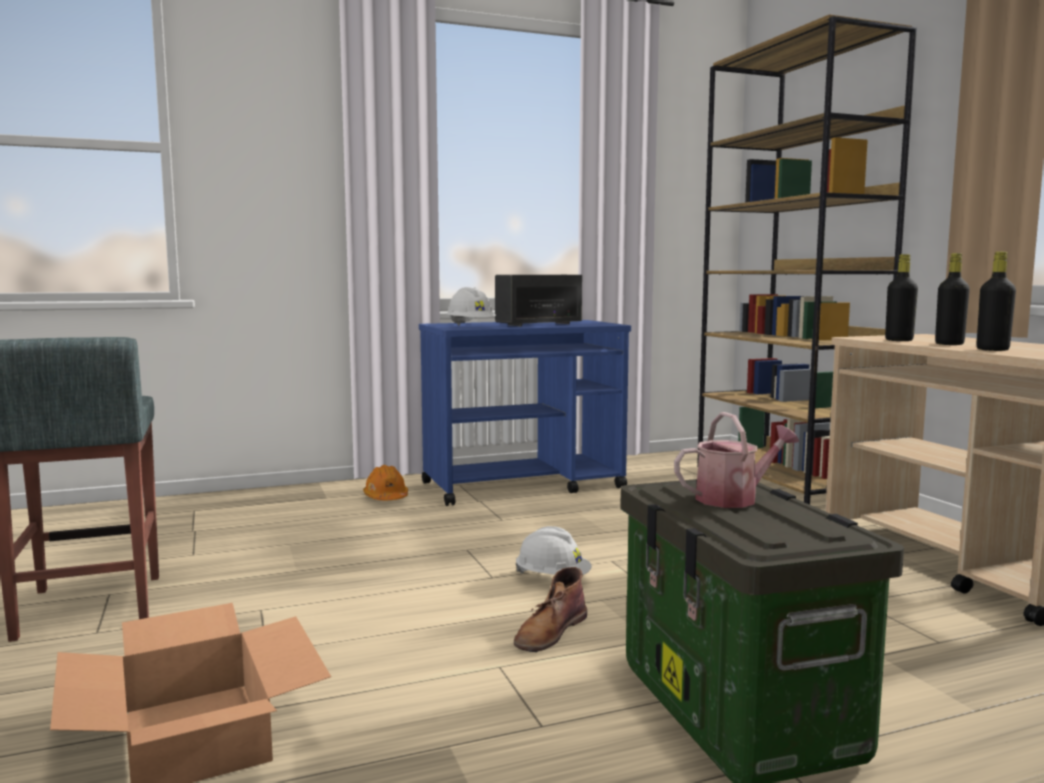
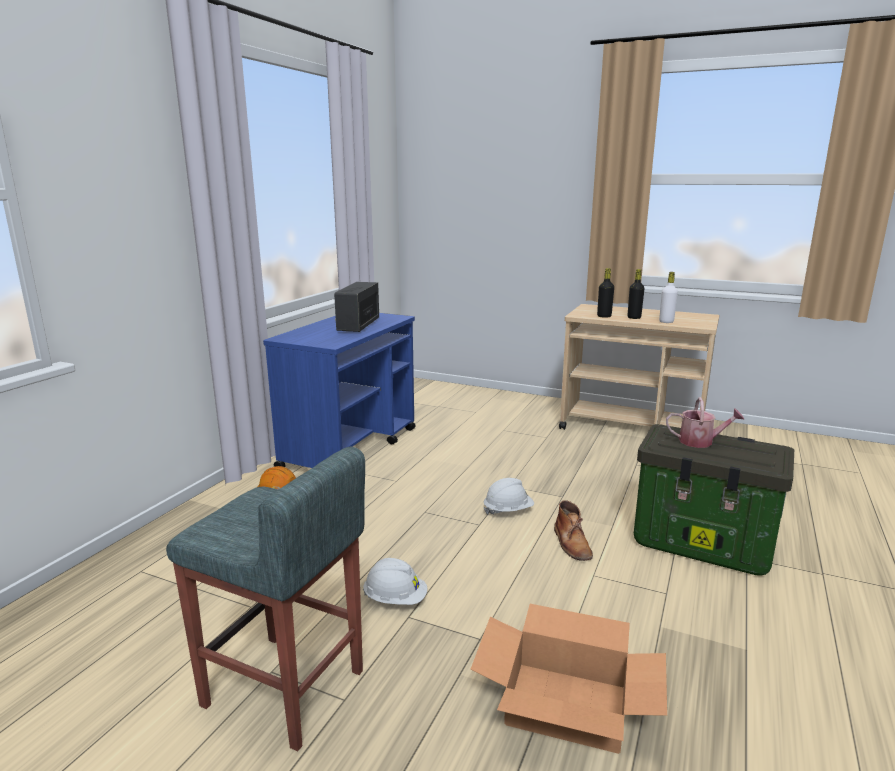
camera: 45 degrees left, 10 degrees up
white hard hat [447,287,496,325] -> white hard hat moved to [363,558,427,605]
watering can [674,412,799,508] -> watering can turned 75 degrees clockwise [666,397,744,448]
brown bookcase [697,14,917,505] -> none
black bottle [976,252,1016,351] -> white bottle [659,272,678,323]

